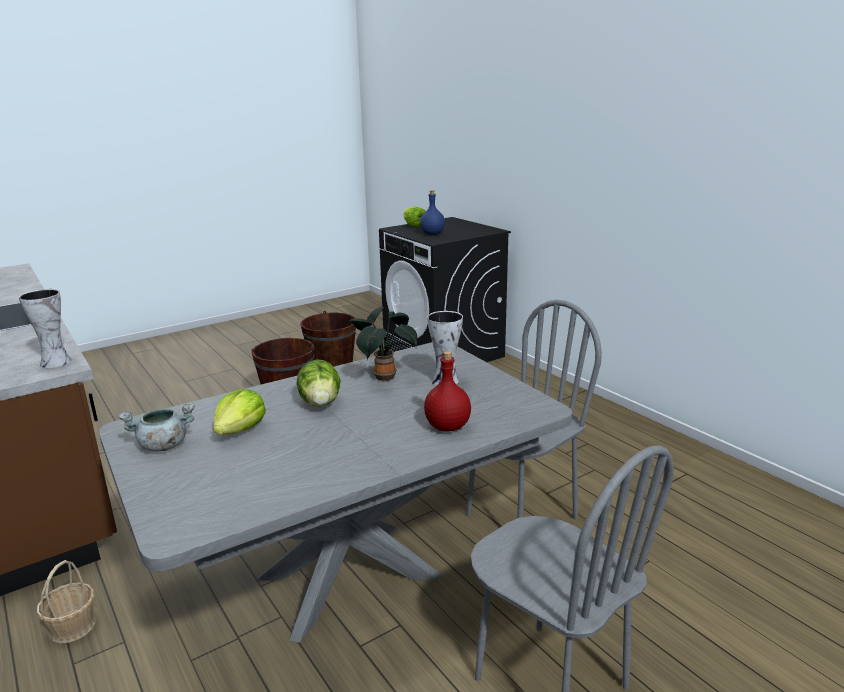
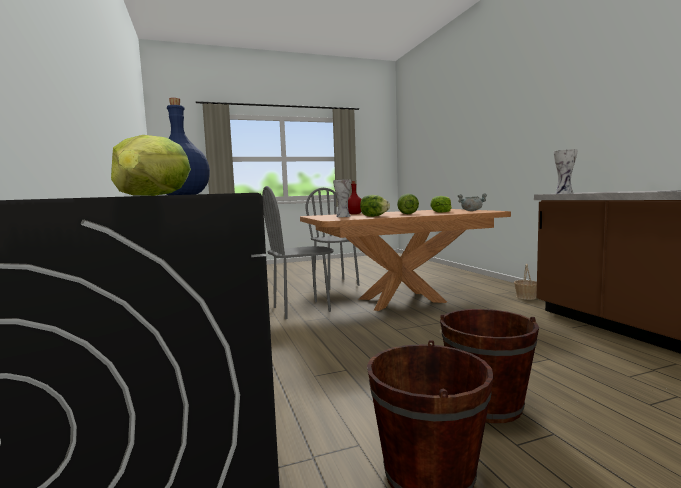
camera: 165 degrees left, 15 degrees down
grey dining table [99,342,572,642] -> brown dining table [300,209,511,311]
potted plant [349,306,417,382] -> lettuce [360,195,390,217]

